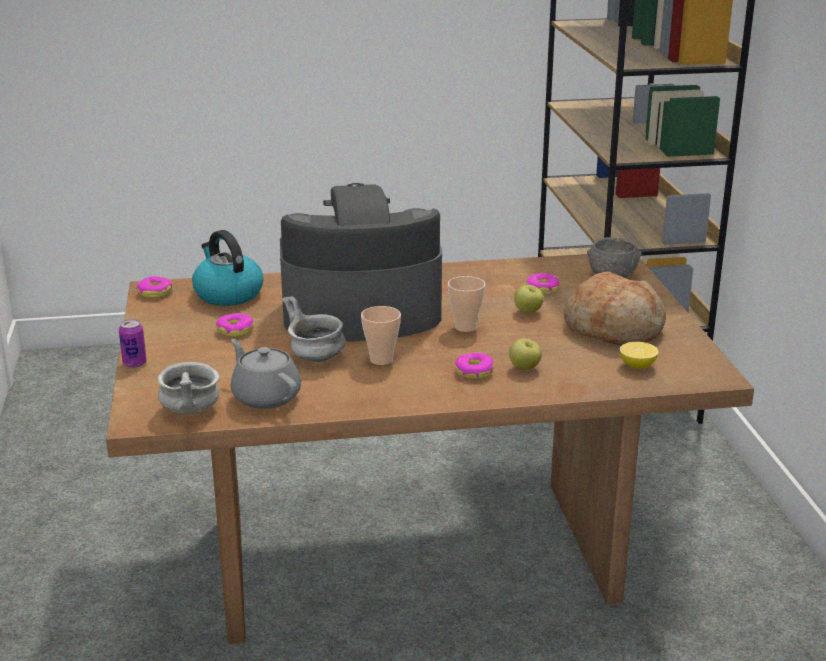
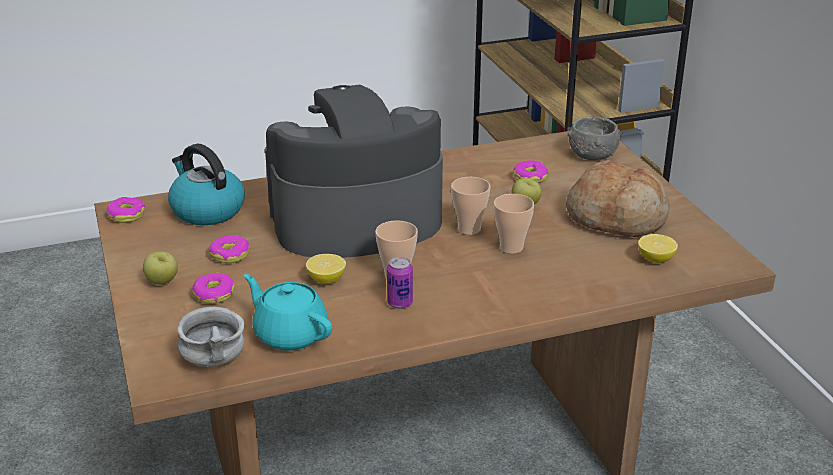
camera: 10 degrees left, 5 degrees up
can [119,319,147,368] -> can moved to [387,257,413,309]
grey teapot [230,339,301,409] -> turquoise teapot [244,274,332,351]
grey bowl [282,296,345,362] -> lemon [306,254,346,284]
donut [455,352,494,379] -> donut moved to [192,273,234,304]
apple [509,339,542,370] -> apple moved to [143,251,178,285]
none -> cup [494,194,534,254]

